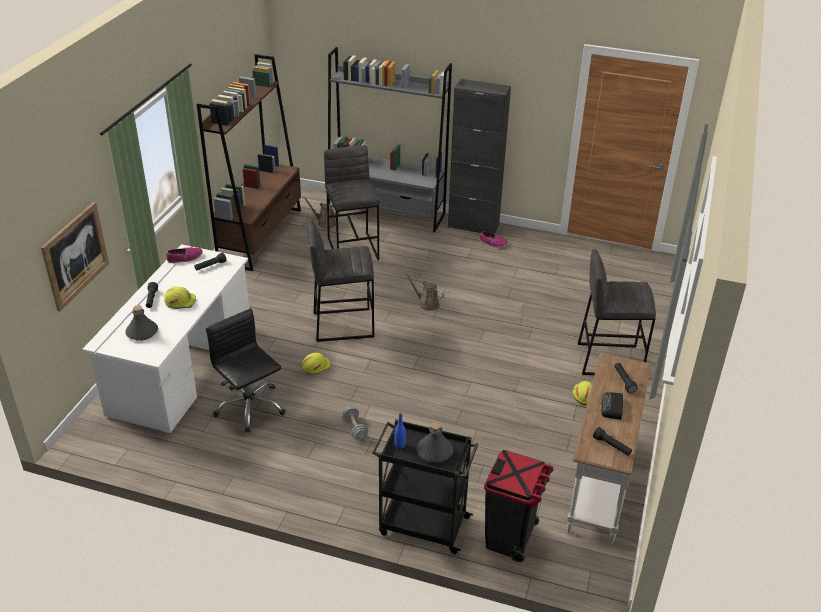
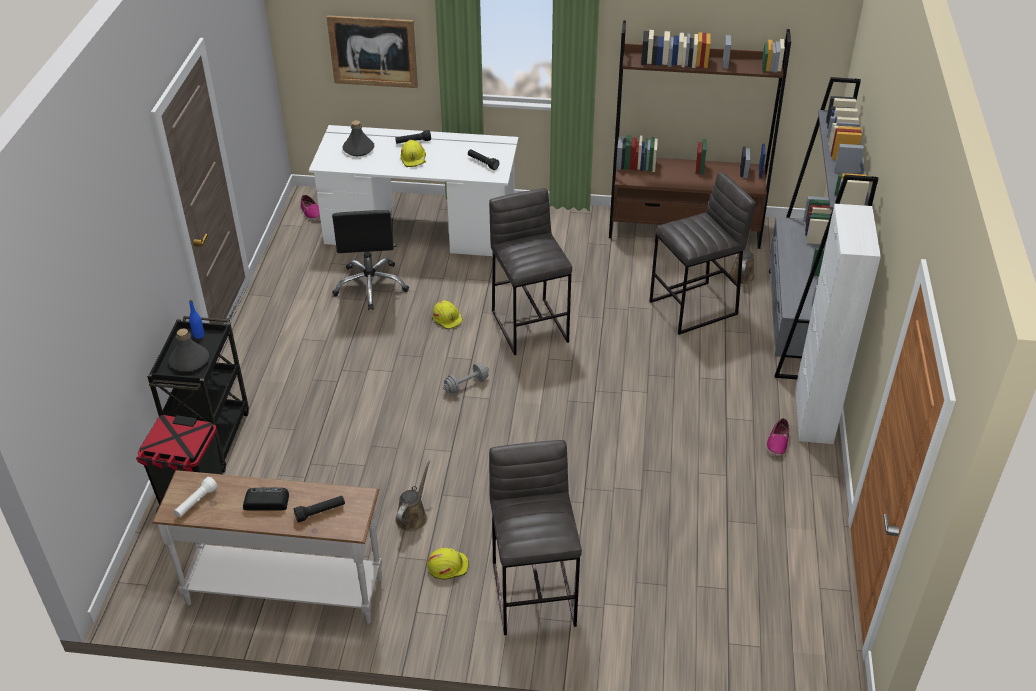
camera: 80 degrees right, 5 degrees up
shoe [166,247,203,263] -> shoe moved to [300,195,320,220]
black office chair [206,308,286,433] -> black office chair turned 135 degrees clockwise [332,210,409,310]
grey dumbbell [342,406,368,440] -> grey dumbbell moved to [443,364,489,394]
brown watering can [405,272,444,311] -> brown watering can moved to [395,461,430,531]
black cabinet [448,79,511,235] -> white cabinet [795,204,881,444]
black flashlight [593,427,632,456] -> white flashlight [174,477,218,517]

